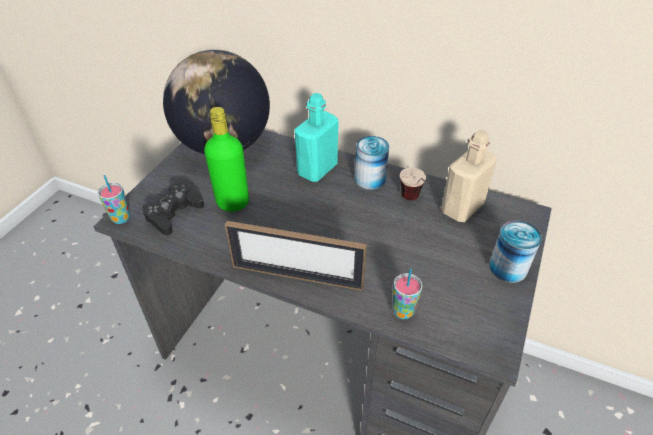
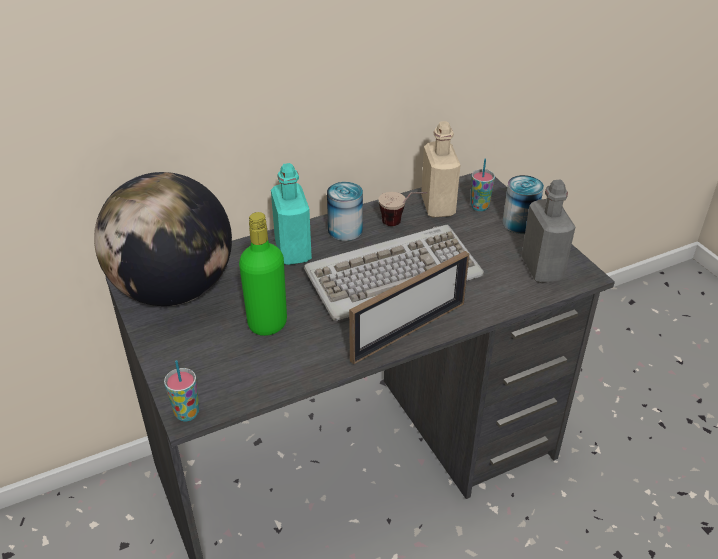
camera: 50 degrees left, 5 degrees down
black game controller [142,182,204,235] -> none
cup [392,269,422,319] -> cup moved to [471,159,495,211]
none -> keyboard [304,225,484,321]
none -> grey bottle [521,180,575,283]

